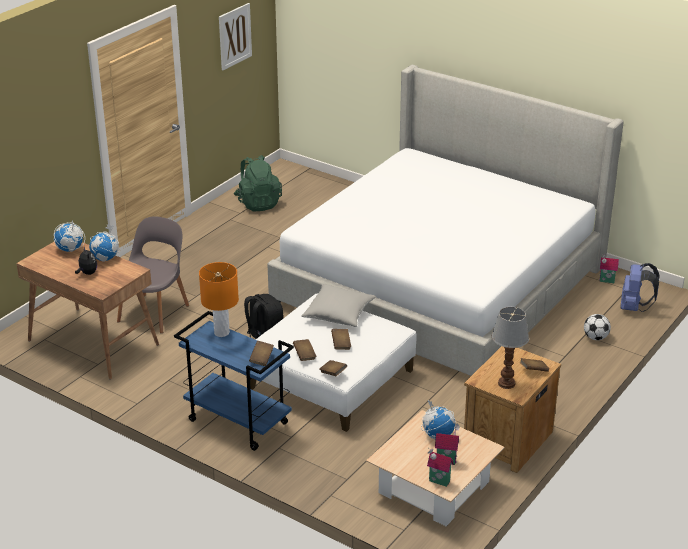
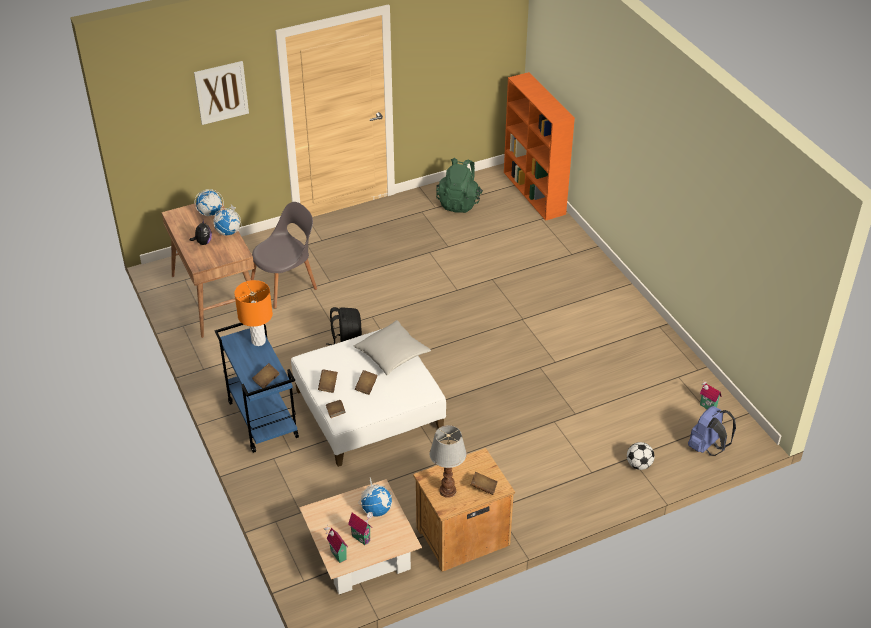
camera: 30 degrees right, 10 degrees up
picture [219,3,252,70] -> picture moved to [194,61,249,125]
bed [267,65,624,376] -> none
none -> orange bookcase [504,72,575,221]

